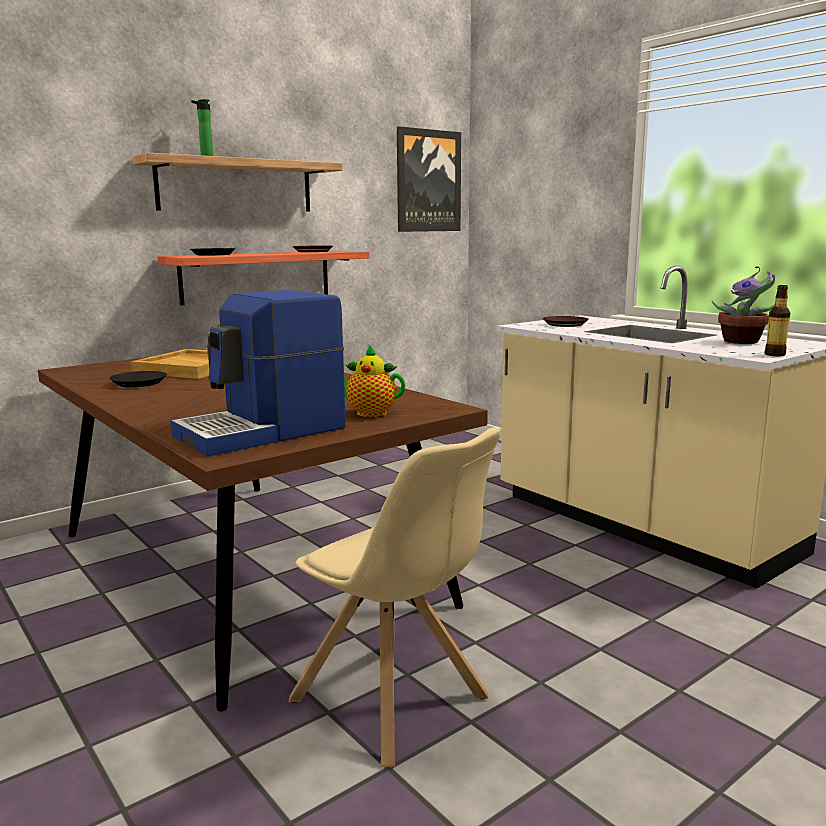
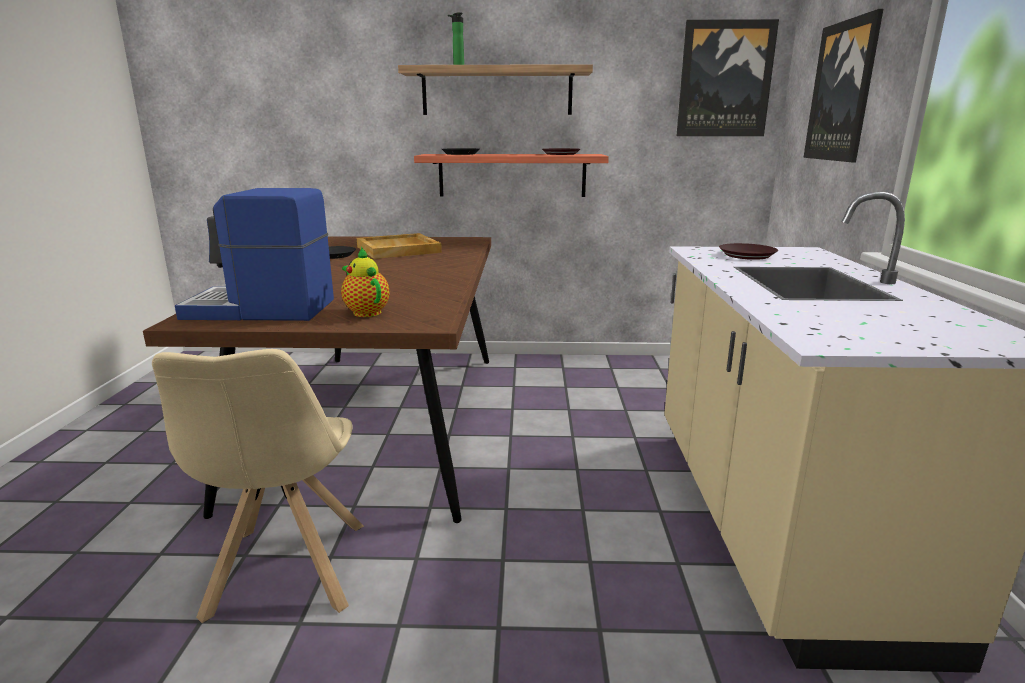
camera: 40 degrees right, 5 degrees up
potted plant [712,266,775,344] -> none
bottle [765,285,790,356] -> none
none -> picture [803,9,883,162]

